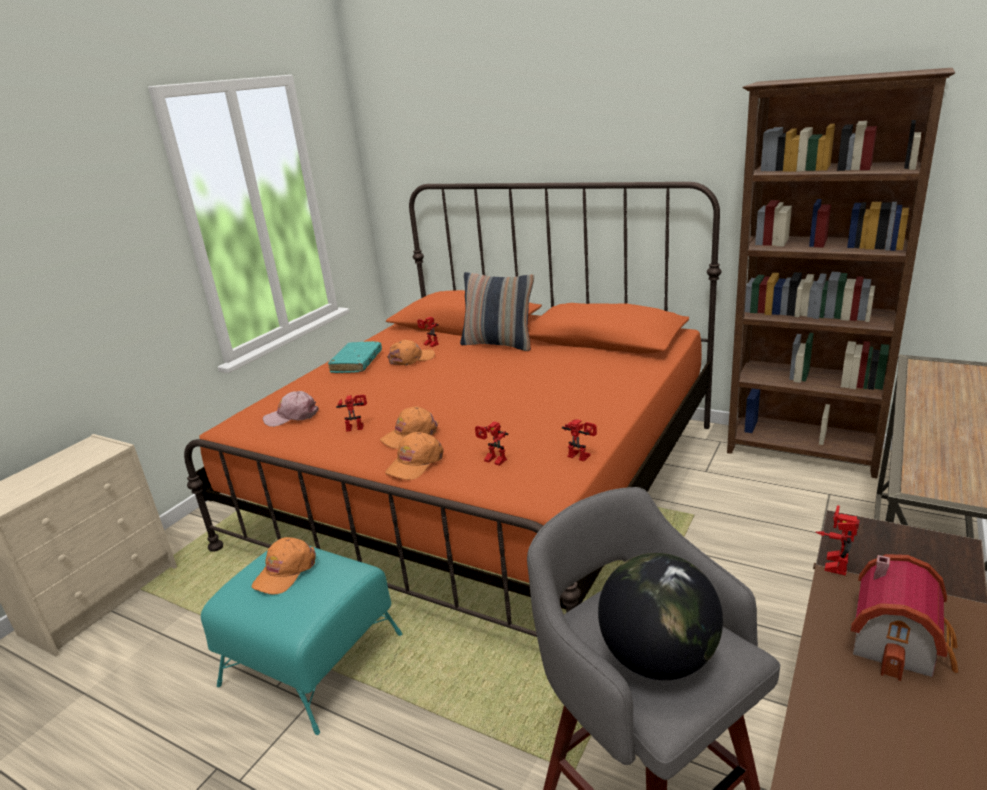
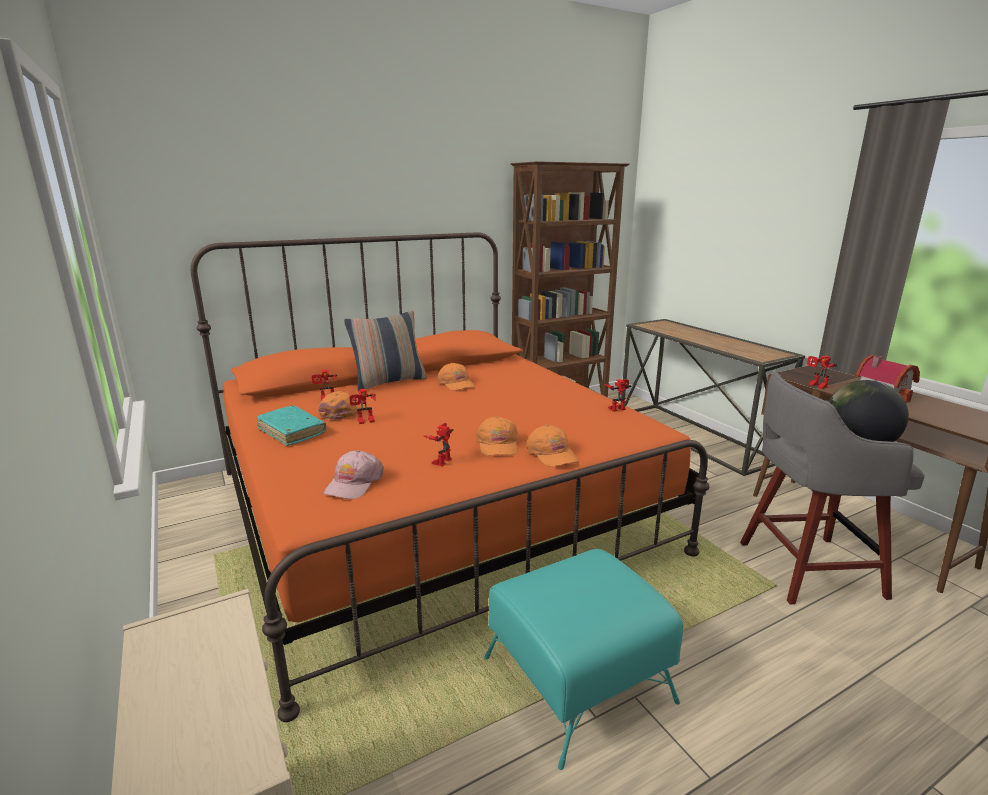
camera: 60 degrees left, 5 degrees down
orange cap [252,537,316,594] -> orange cap moved to [438,362,475,391]
toy robot [475,422,508,466] -> toy robot moved to [349,389,376,424]

